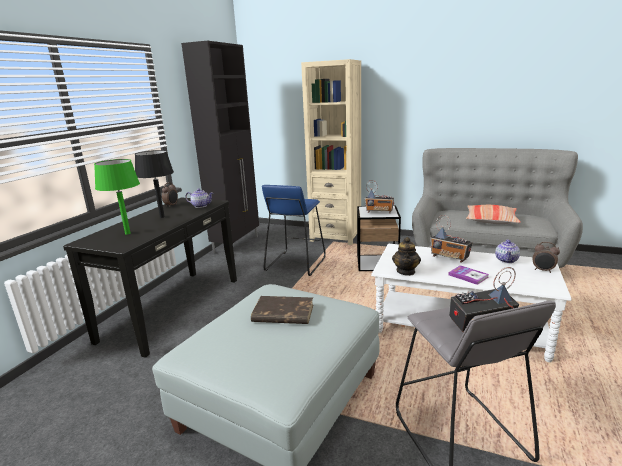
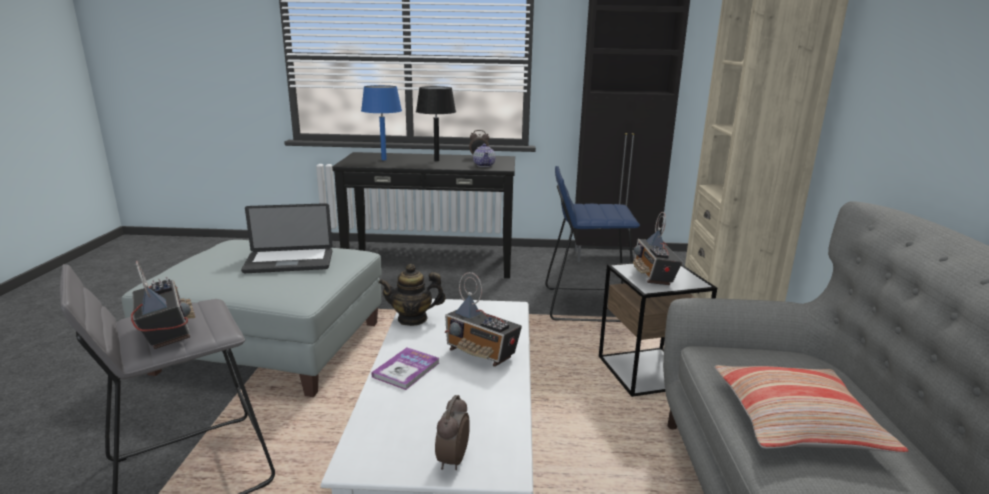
camera: 70 degrees right, 0 degrees up
green table lamp [94,159,140,234] -> blue table lamp [361,85,402,160]
brown book [251,296,313,324] -> laptop [241,203,333,273]
radio [430,215,473,263] -> radio turned 75 degrees counterclockwise [445,272,522,367]
teapot [495,239,520,263] -> none

